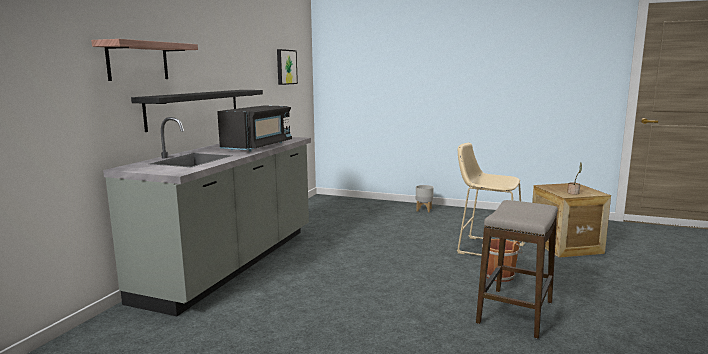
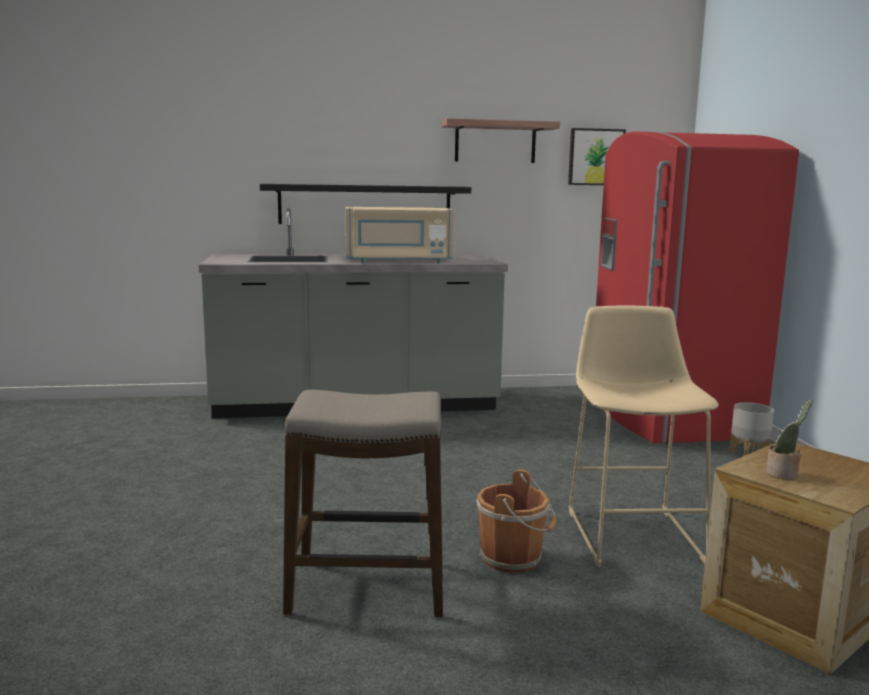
camera: 60 degrees right, 0 degrees up
shelf [91,39,198,81] -> shelf moved to [441,118,560,163]
black microwave [217,106,292,151] -> beige microwave [346,207,454,263]
none -> red fridge [596,131,799,445]

